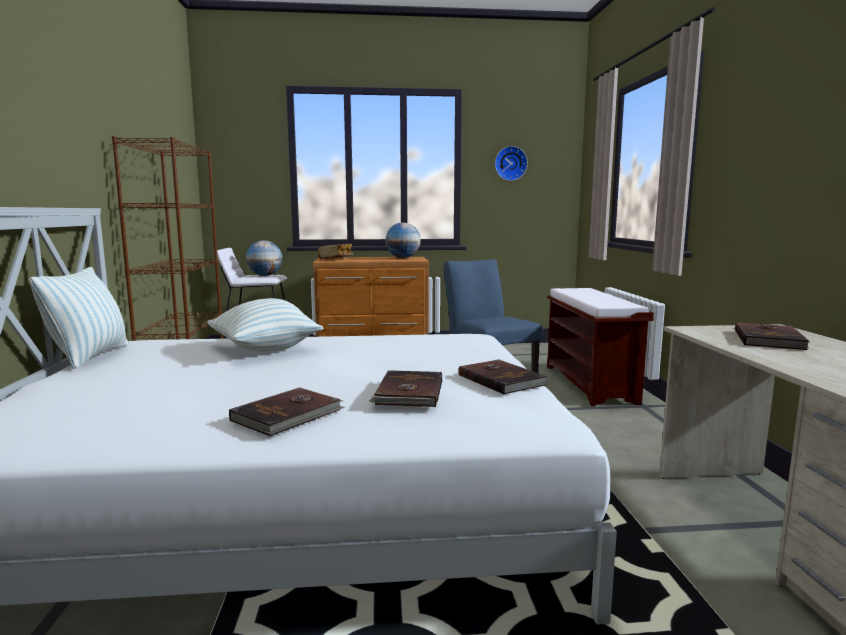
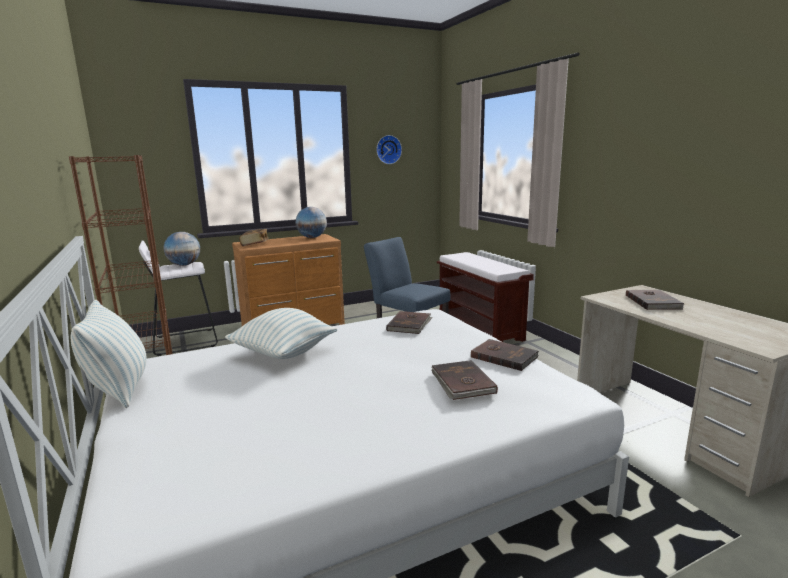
camera: 20 degrees left, 5 degrees up
brown book [229,388,345,436] -> brown book moved to [386,311,433,334]

